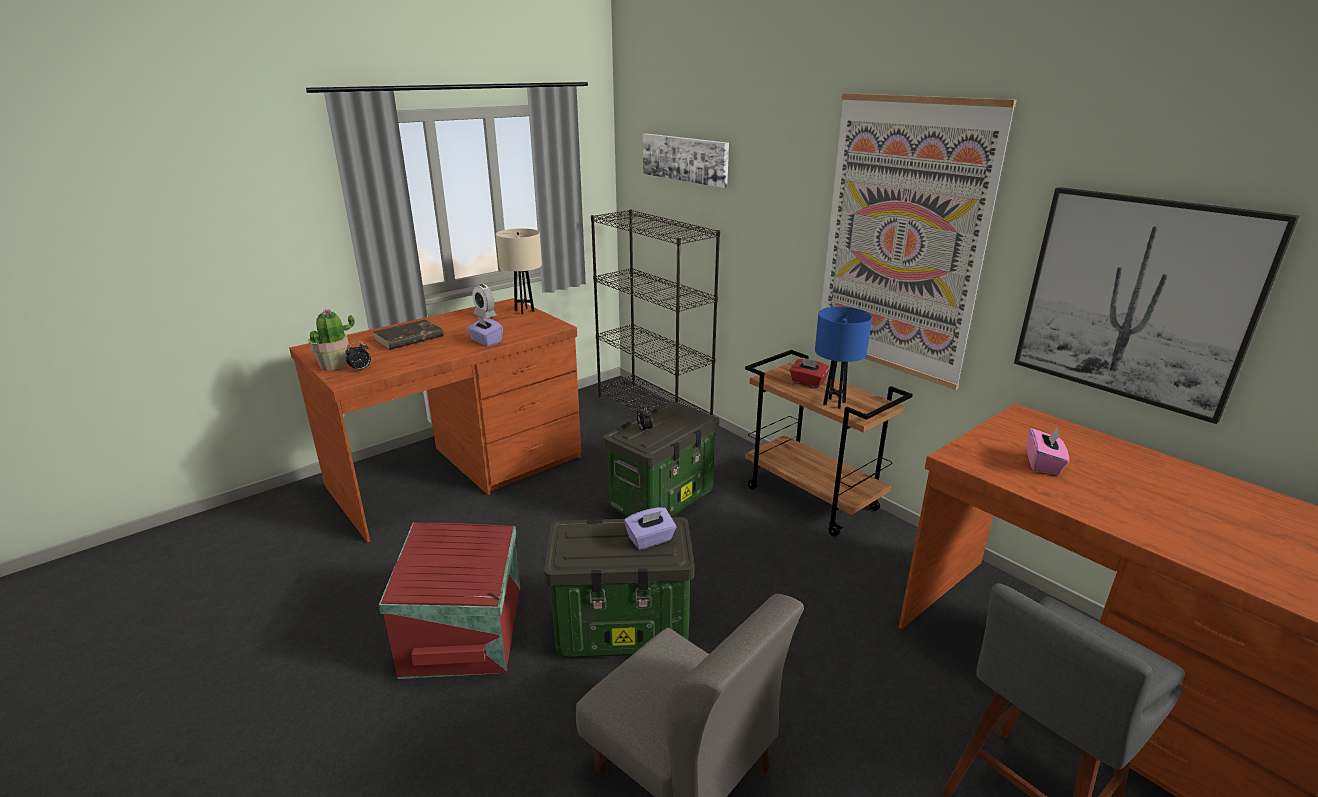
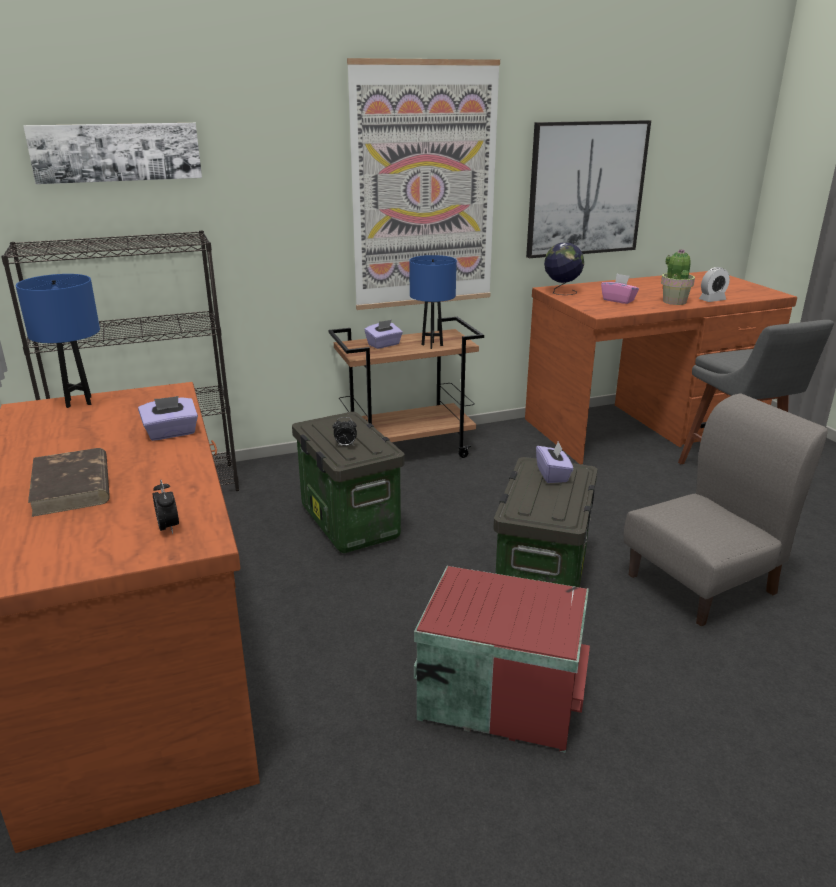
camera: 70 degrees left, 0 degrees up
potted plant [308,308,355,370] -> potted plant moved to [661,249,695,305]
alarm clock [472,284,497,318] -> alarm clock moved to [699,267,730,302]
beige table lamp [496,228,542,314] -> blue table lamp [16,274,100,408]
red tissue box [790,357,830,388] -> purple tissue box [365,320,403,349]
none -> globe [544,242,584,295]

